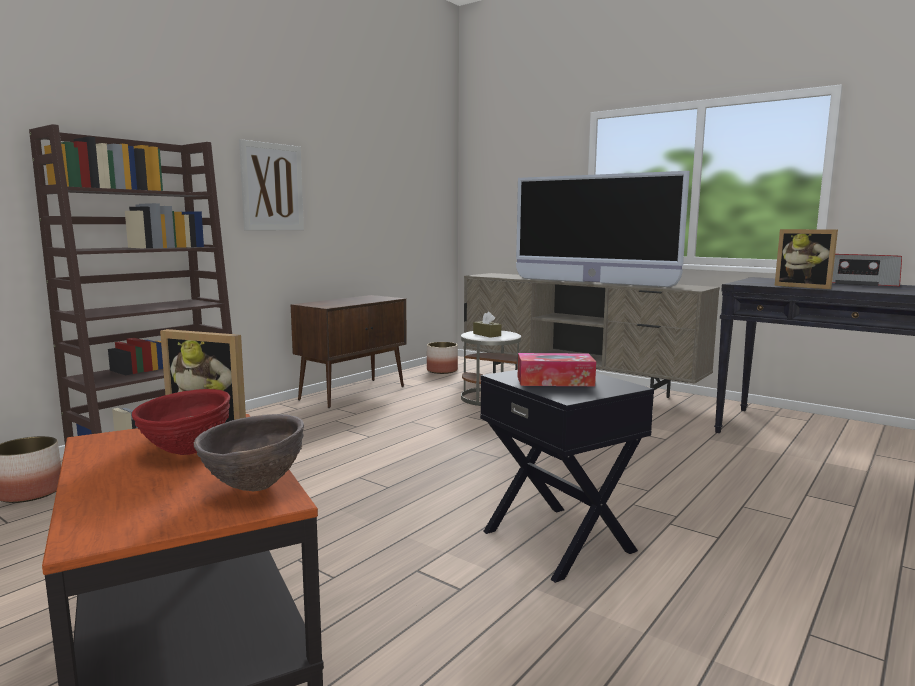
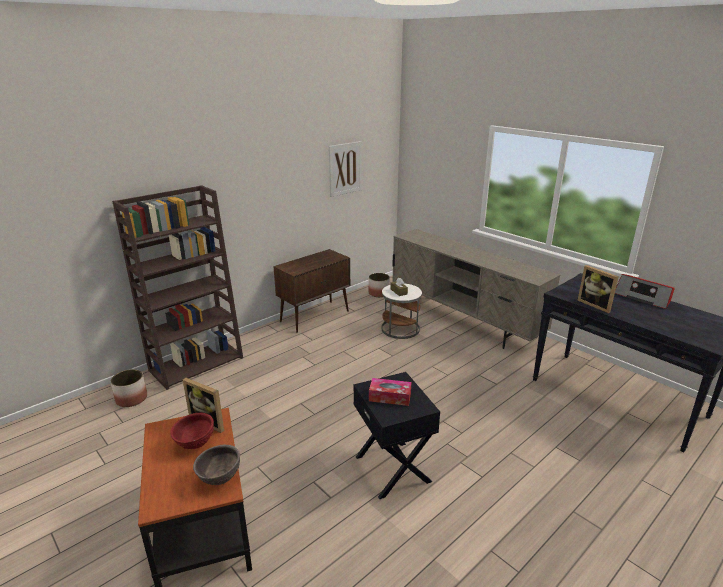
camera: 10 degrees right, 15 degrees up
picture [239,139,304,231] -> picture moved to [329,141,361,197]
television [516,171,690,287] -> none

